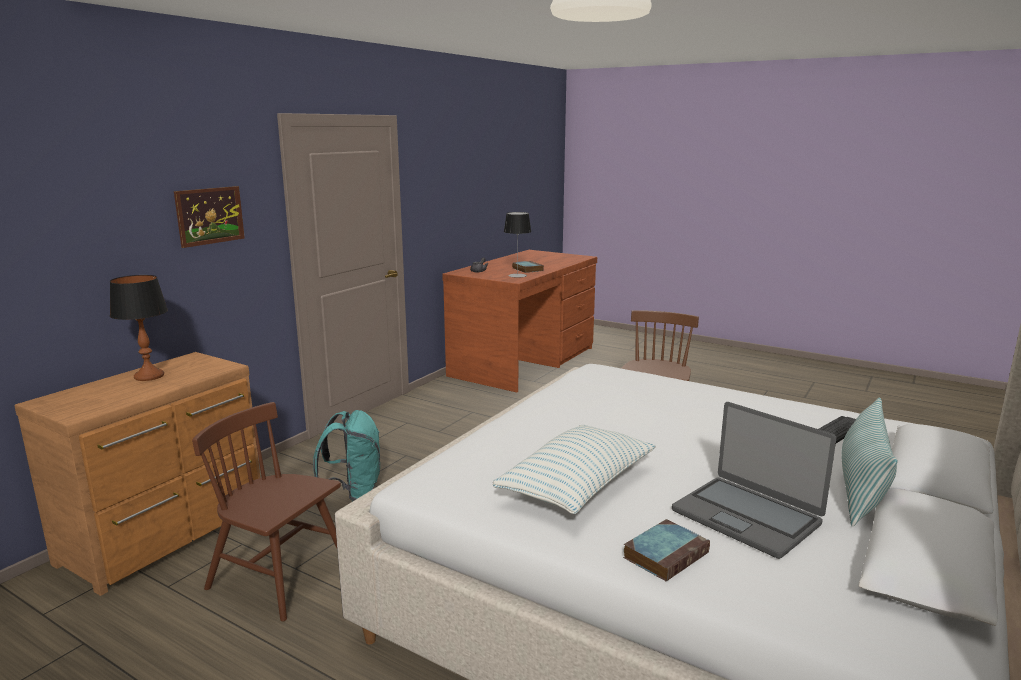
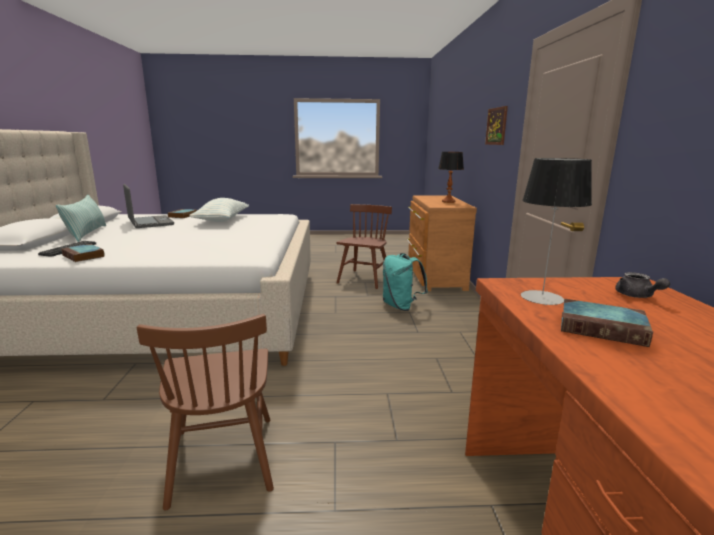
camera: 145 degrees right, 0 degrees up
brown chair [192,402,341,621] -> brown chair turned 60 degrees counterclockwise [336,204,392,289]
laptop [672,402,836,559] -> laptop turned 45 degrees clockwise [123,184,174,228]
none -> book [61,244,105,262]

